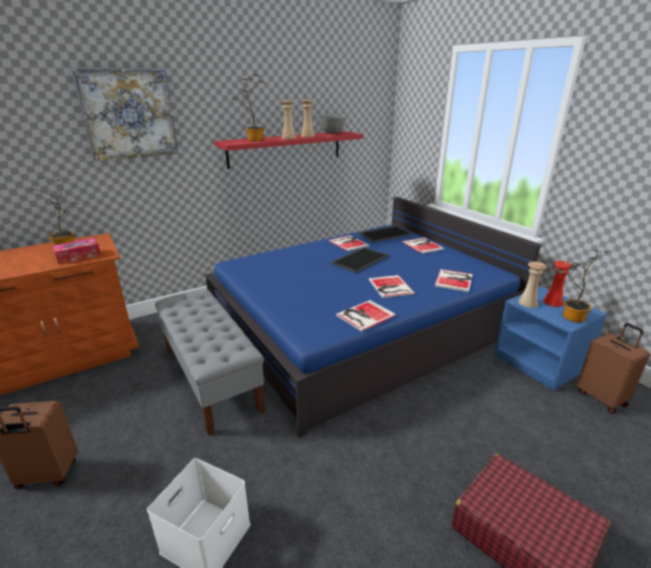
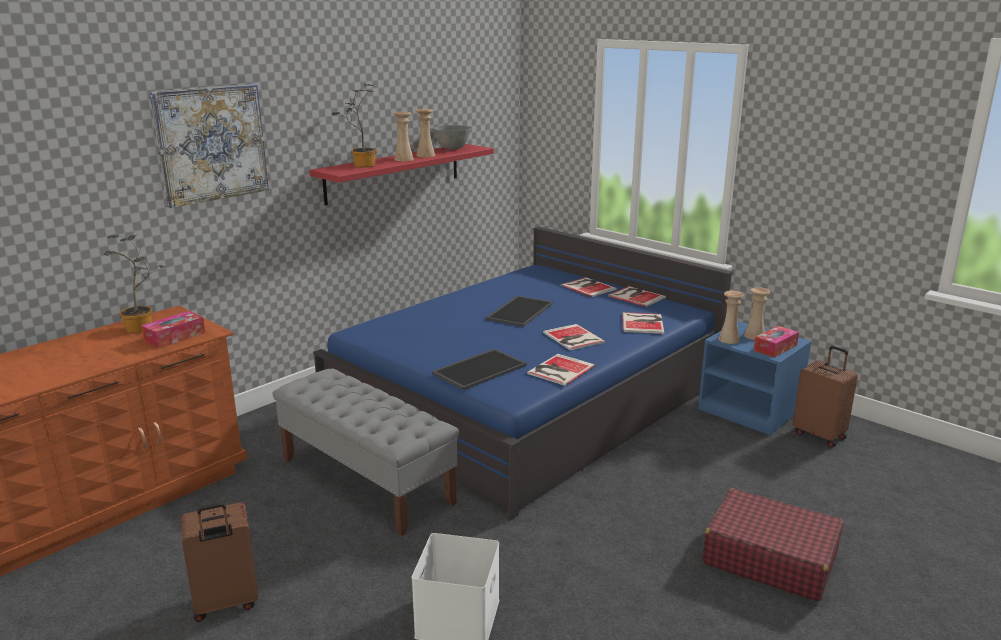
camera: 15 degrees left, 5 degrees down
book [329,235,369,251] -> book moved to [608,286,666,307]
tray [358,226,412,242] -> tray moved to [432,349,527,390]
red vase [543,261,572,307] -> beige vase [744,287,770,340]
potted plant [556,249,610,322] -> tissue box [753,326,799,357]

